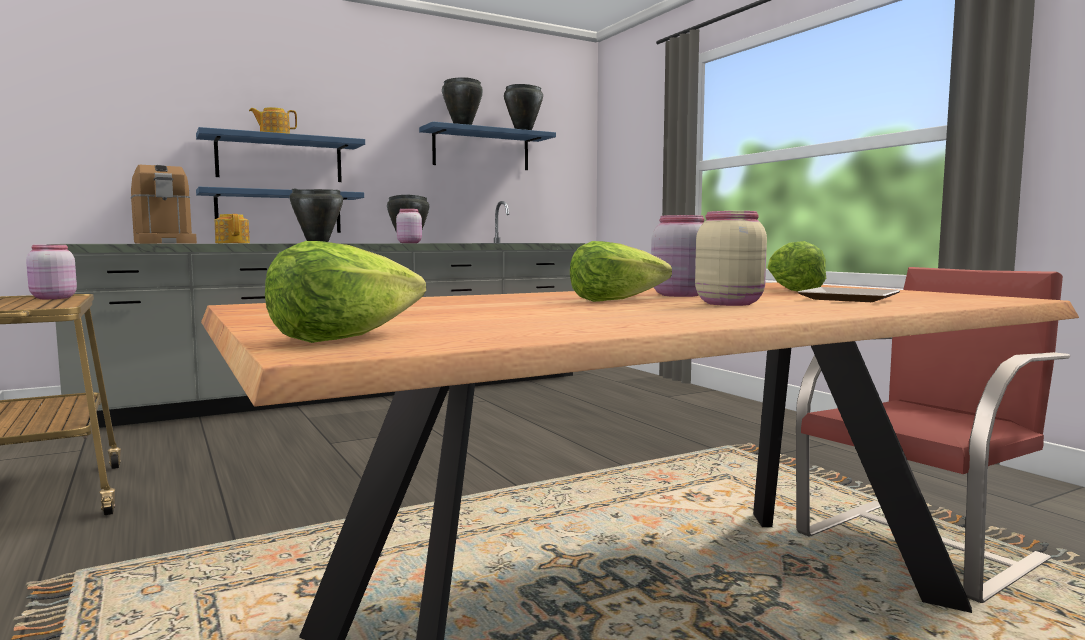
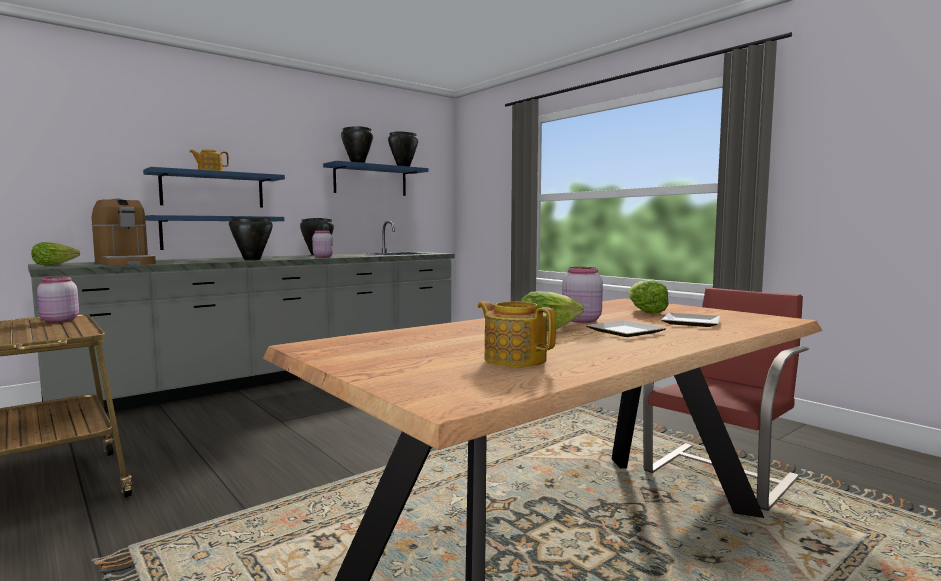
camera: 10 degrees left, 0 degrees up
teapot [215,214,250,243] -> teapot moved to [477,301,556,367]
lettuce [265,241,426,343] -> lettuce moved to [31,242,80,266]
beige jar [695,211,767,306] -> plate [586,320,666,337]

